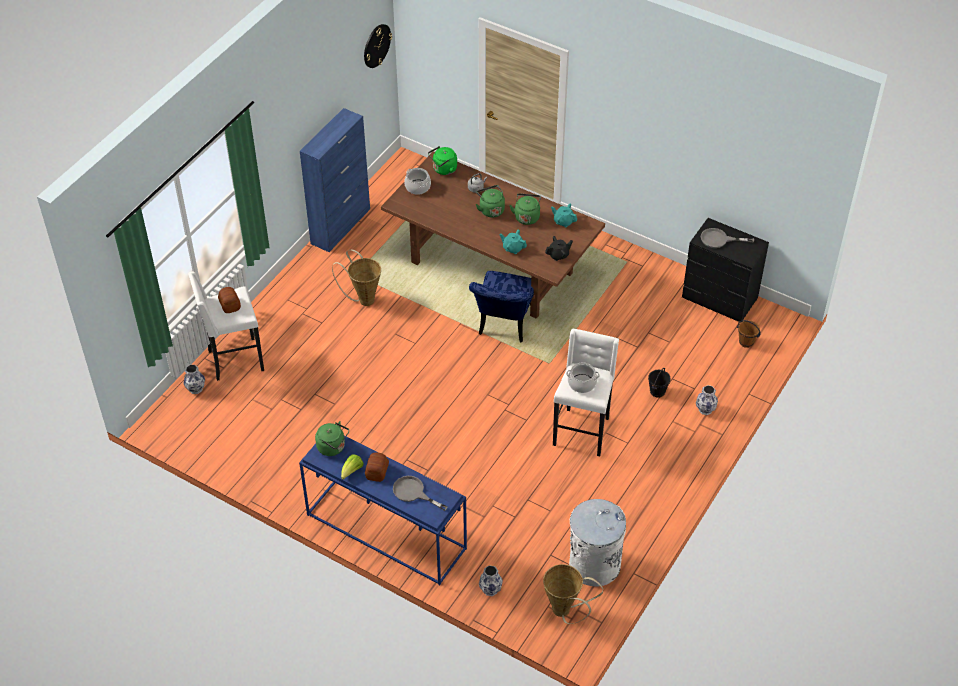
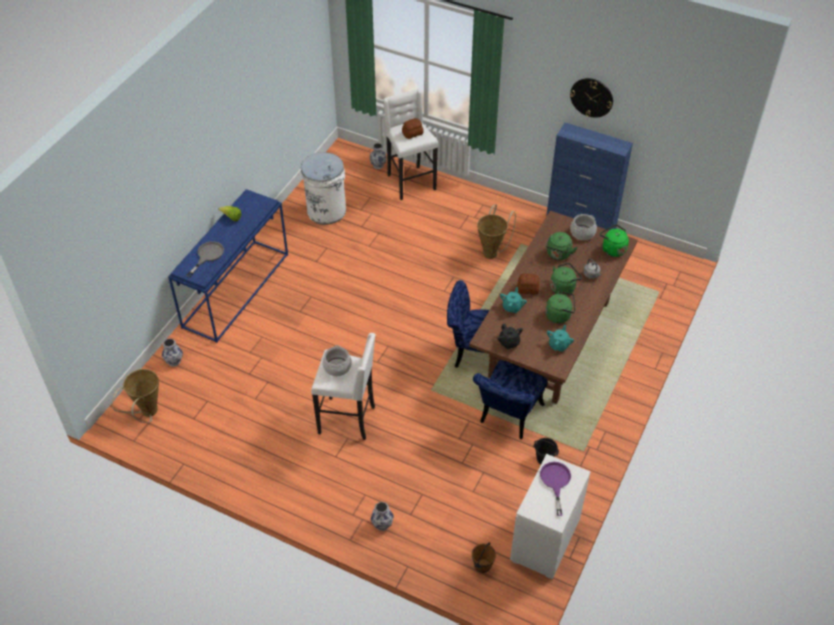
camera: 85 degrees right, 0 degrees up
green kettle [315,421,349,456] -> green kettle moved to [546,232,578,260]
wall clock [364,24,392,68] -> wall clock moved to [570,78,613,118]
bread [365,452,389,482] -> bread moved to [517,274,540,295]
white trash can [569,499,626,587] -> white trash can moved to [301,152,346,225]
black bucket [648,368,671,398] -> black bucket moved to [533,438,559,465]
black dresser [682,218,769,322] -> white dresser [510,454,590,579]
grey frying pan [701,228,754,248] -> purple frying pan [540,462,571,516]
none -> blue chair [473,360,548,439]

